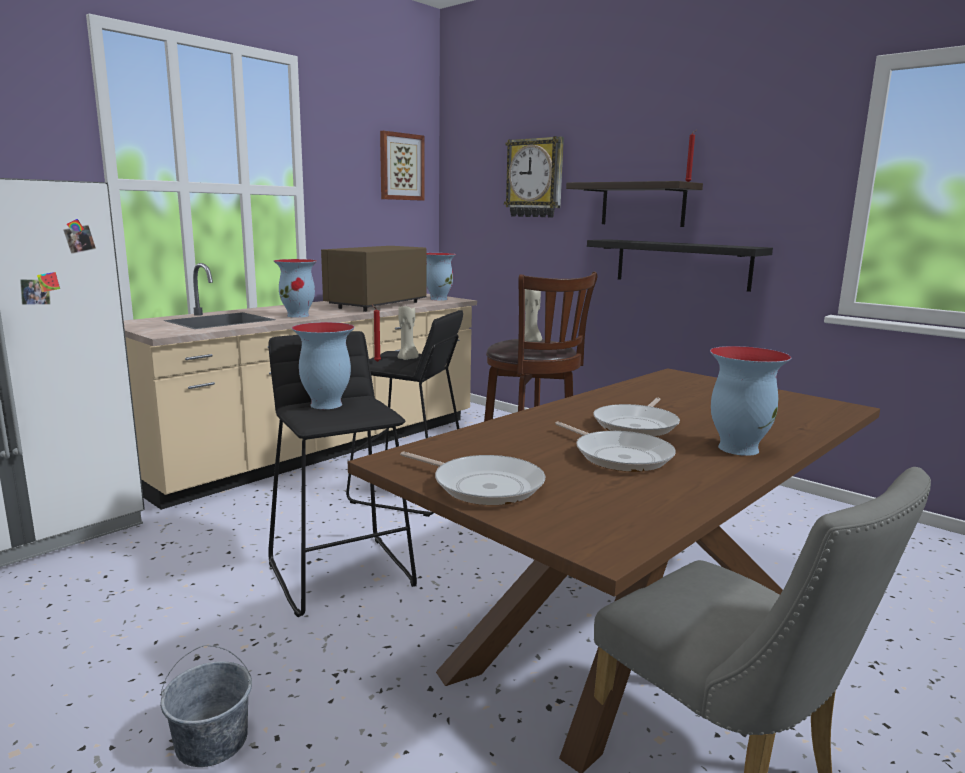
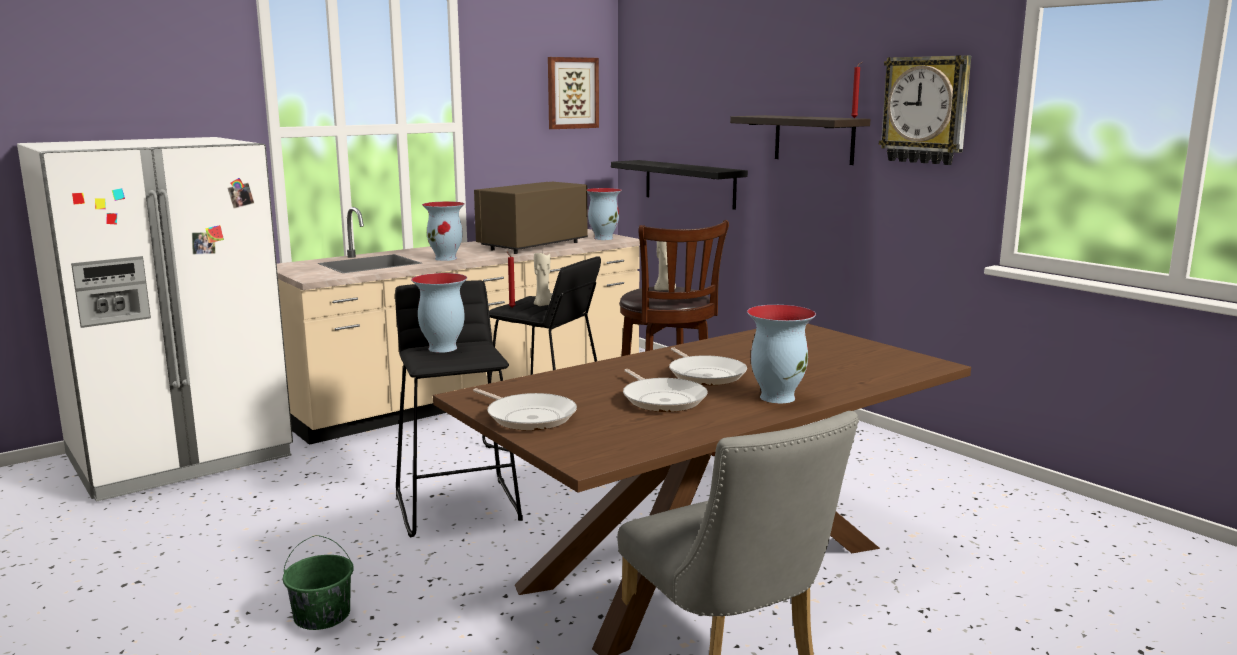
camera: 10 degrees right, 0 degrees up
grey bucket [160,645,252,767] -> green bucket [283,535,354,630]
wall clock [504,136,564,218] -> wall clock moved to [879,55,971,165]
black shelf [587,239,773,292] -> black shelf moved to [611,160,748,210]
frying pan [593,398,680,436] -> frying pan turned 60 degrees counterclockwise [669,347,747,385]

